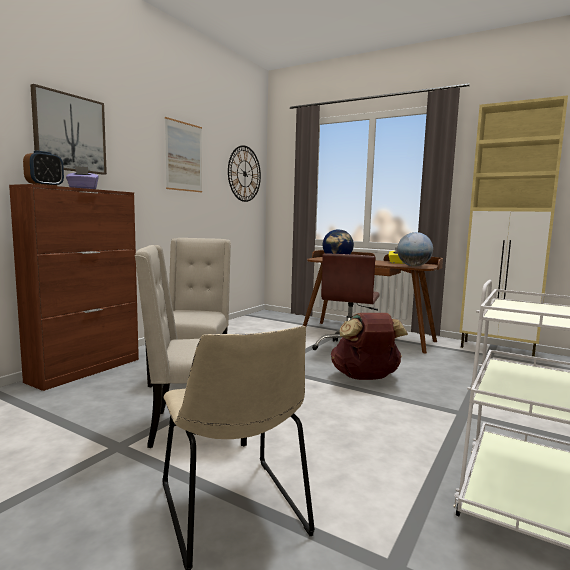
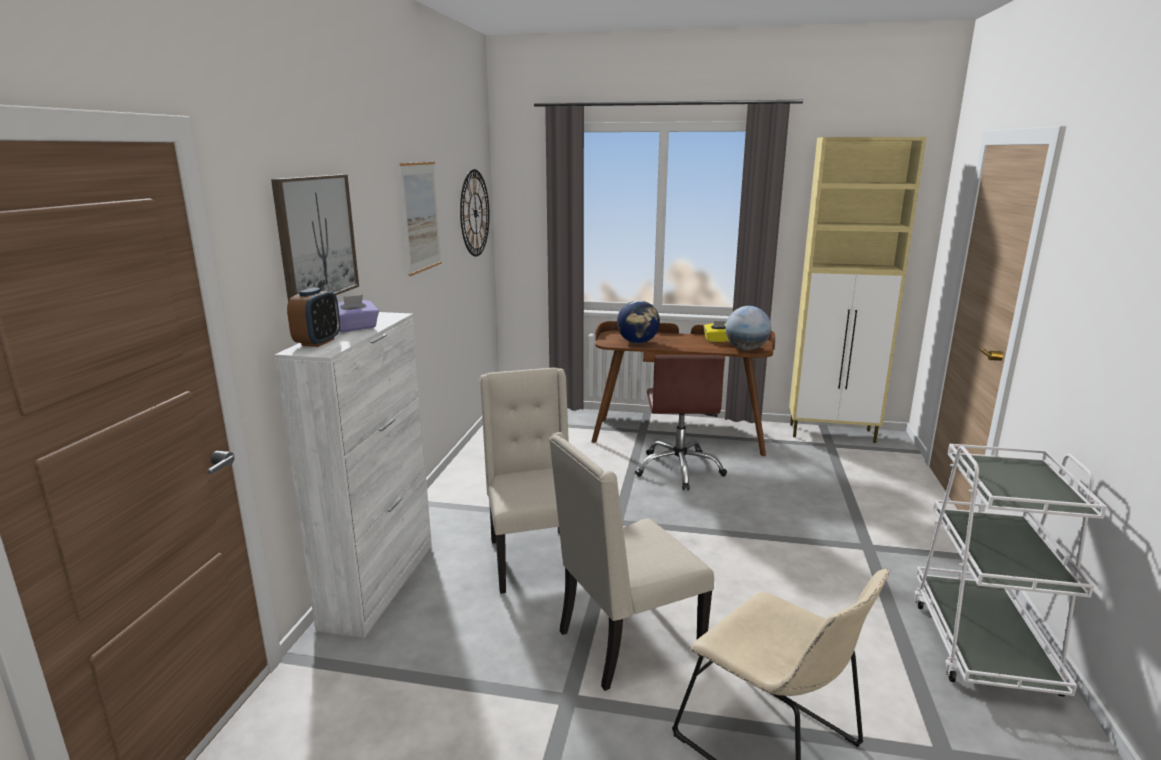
camera: 20 degrees left, 10 degrees up
brown cabinet [9,184,139,391] -> white cabinet [275,312,432,638]
brown backpack [331,313,408,380] -> none

